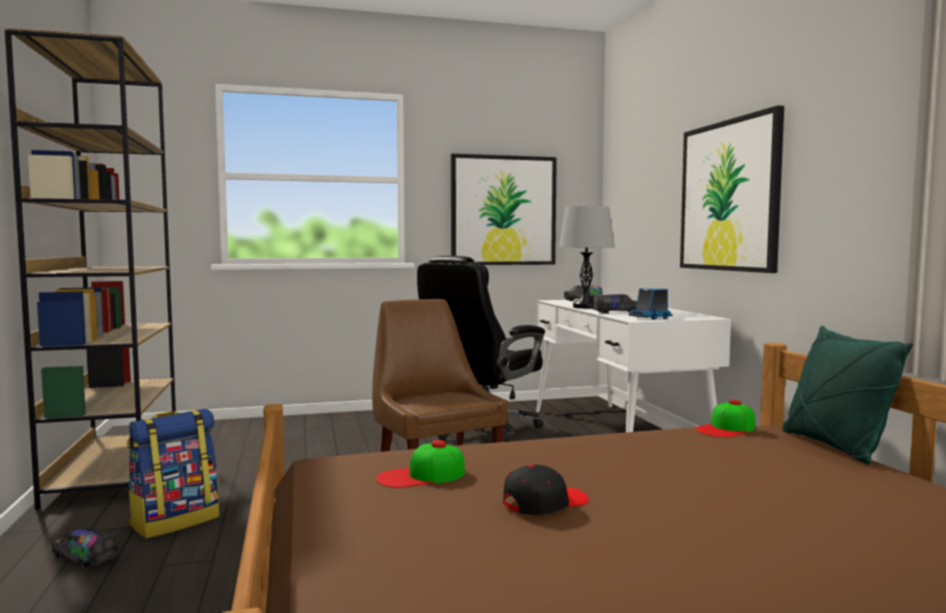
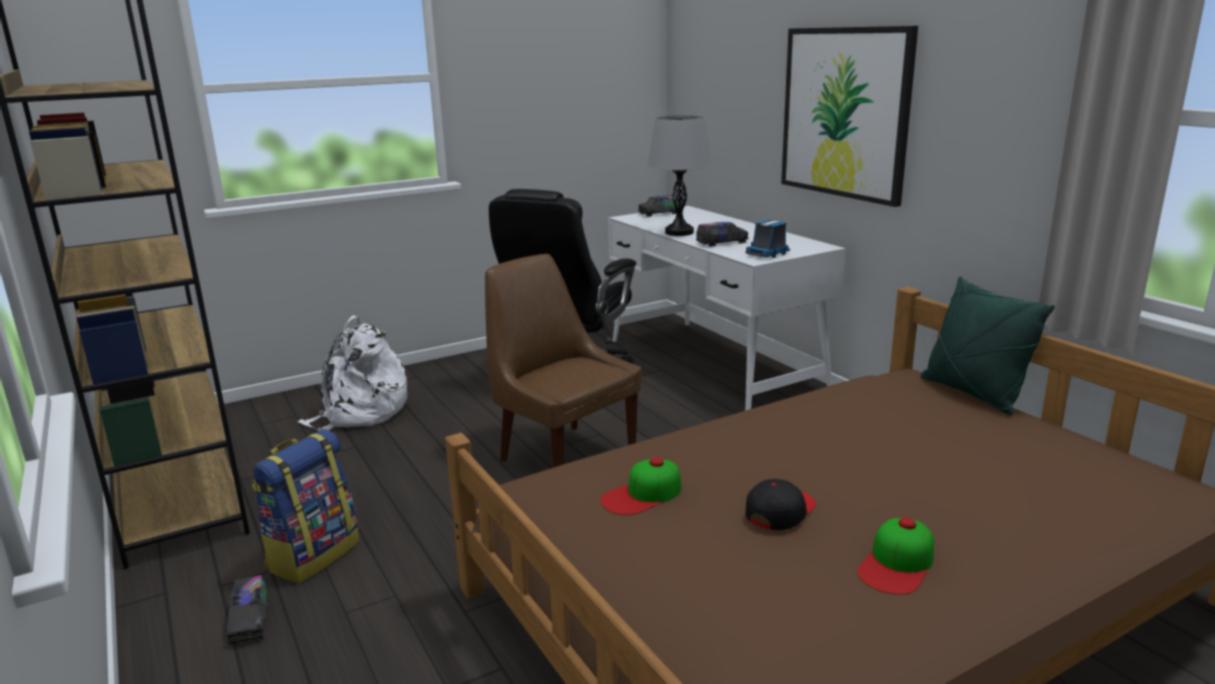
camera: 15 degrees left, 15 degrees up
toy truck [52,527,119,570] -> toy truck turned 120 degrees counterclockwise [227,575,268,645]
picture [451,154,557,265] -> none
cap [695,400,755,437] -> cap moved to [857,517,934,595]
none -> white backpack [297,315,407,431]

